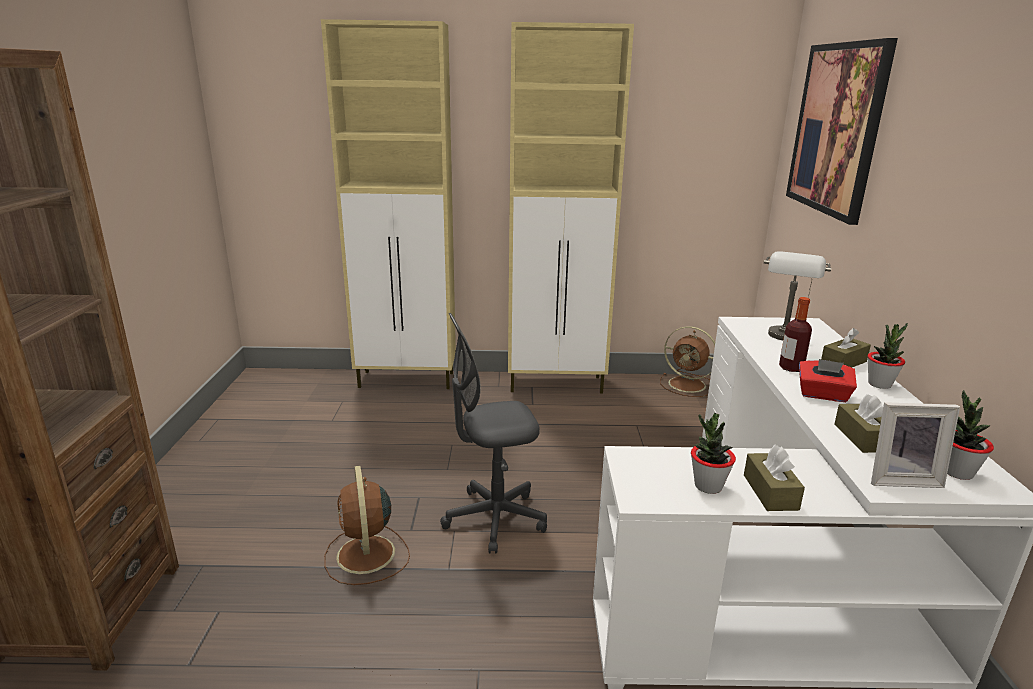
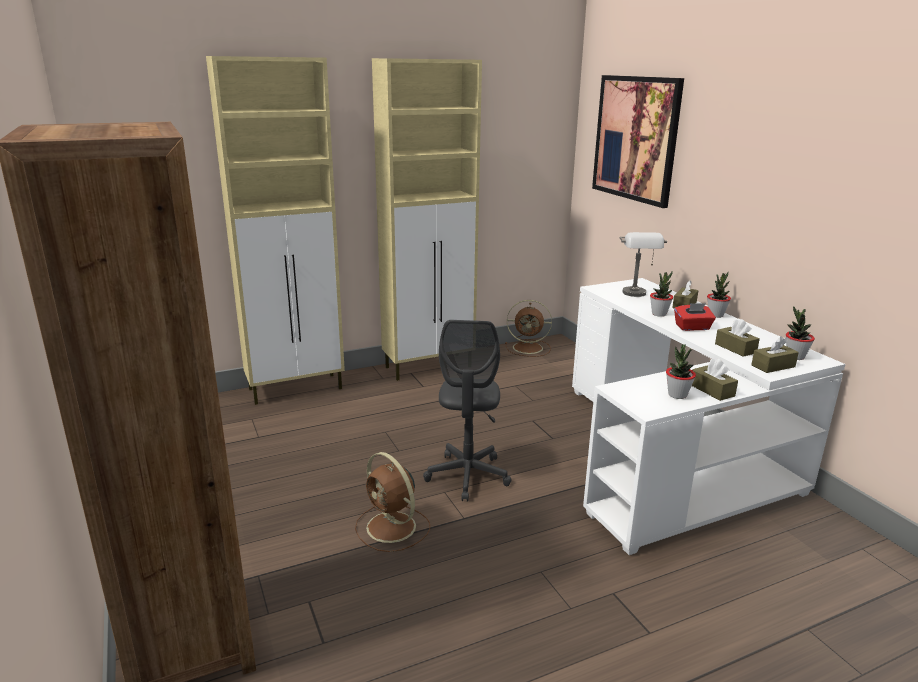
camera: 25 degrees left, 0 degrees up
grey office chair [440,313,547,554] -> grey office chair turned 45 degrees counterclockwise [423,320,512,502]
bottle [779,297,812,372] -> potted plant [650,271,673,317]
picture frame [871,402,960,488] -> brown tissue box [751,336,799,373]

